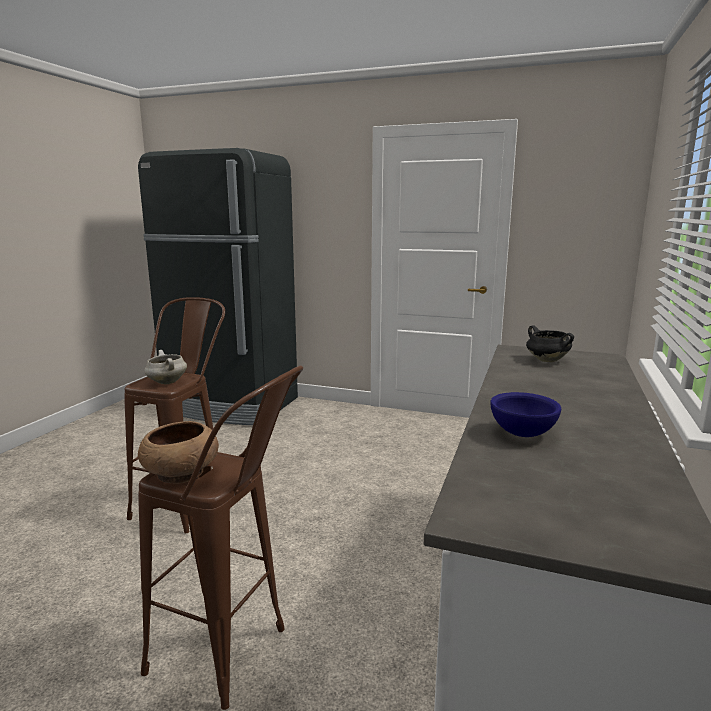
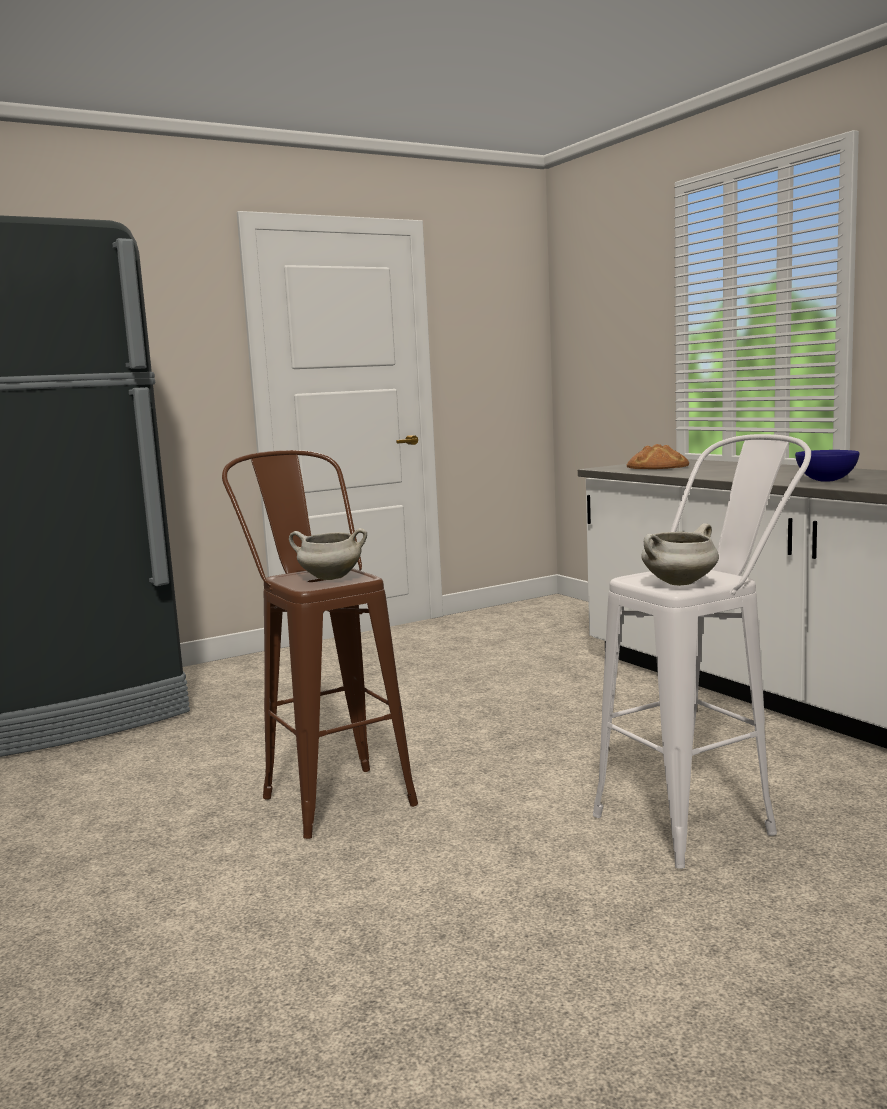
camera: 50 degrees left, 5 degrees down
brown stool [138,366,303,710] -> white stool [593,434,811,869]
brown bowl [138,421,219,484] -> white cooking pot [641,523,719,586]
black cooking pot [526,325,574,362] -> bread [627,444,689,469]

